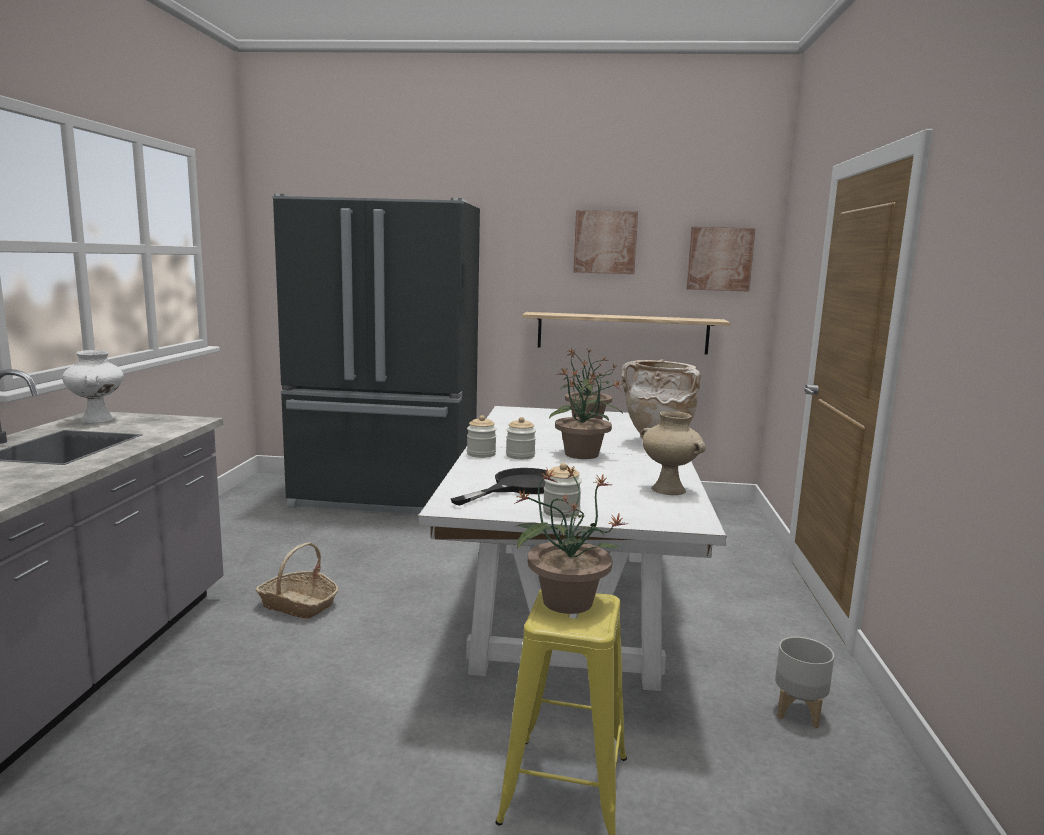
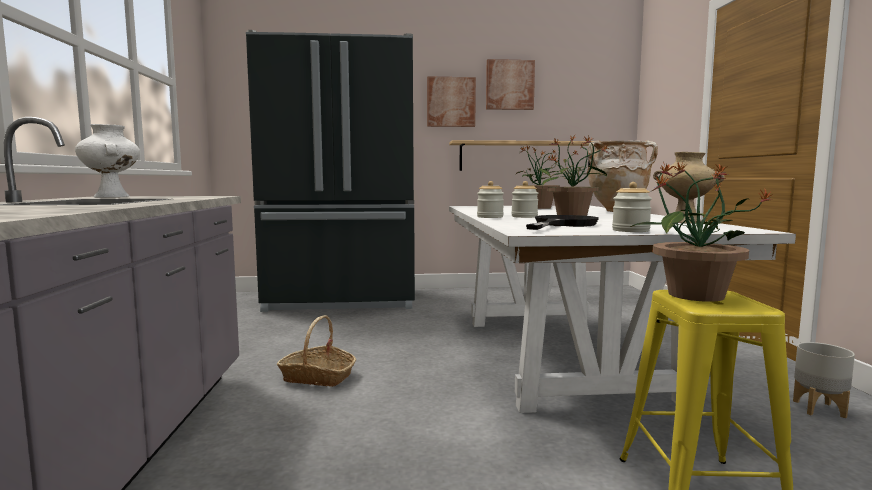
camera: 10 degrees left, 5 degrees down
picture [686,227,755,292] -> picture moved to [427,76,476,127]

